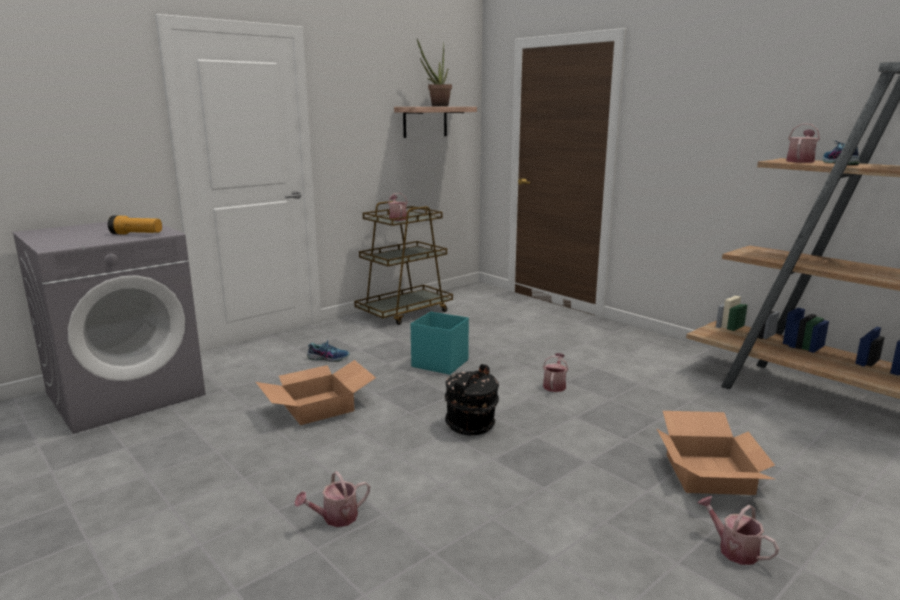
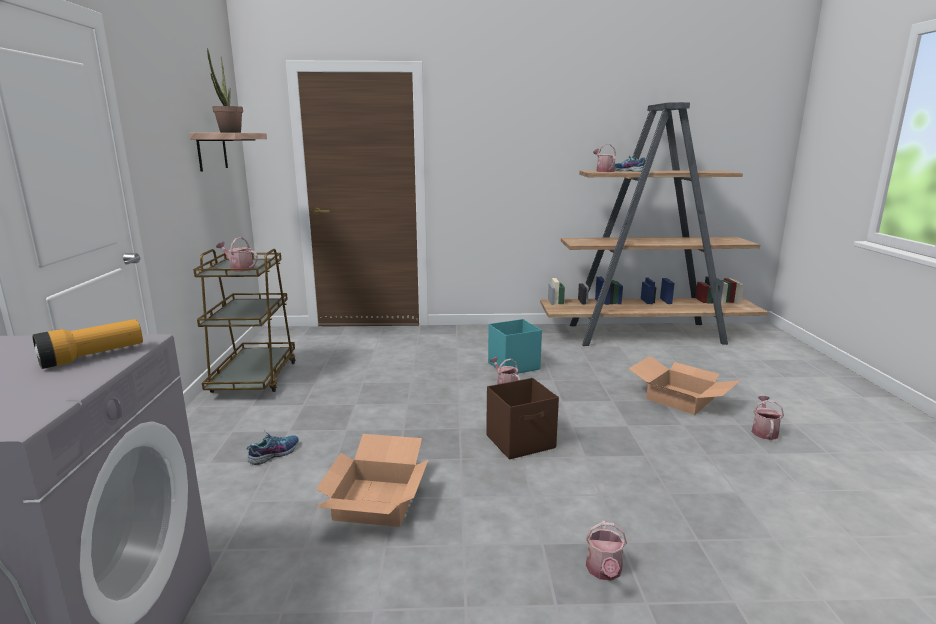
camera: 50 degrees left, 0 degrees up
turquoise storage box [411,312,469,375] -> turquoise storage box moved to [488,319,542,374]
black bucket [445,364,499,435] -> brown storage box [486,378,559,460]
watering can [698,496,779,565] -> watering can turned 105 degrees clockwise [751,396,784,440]

